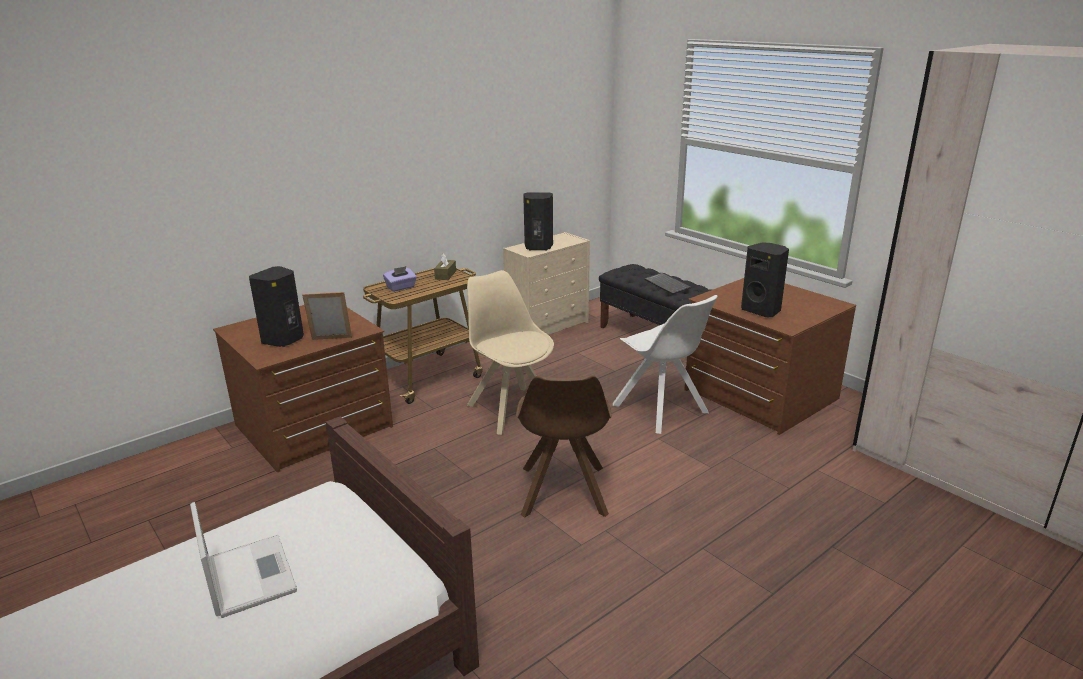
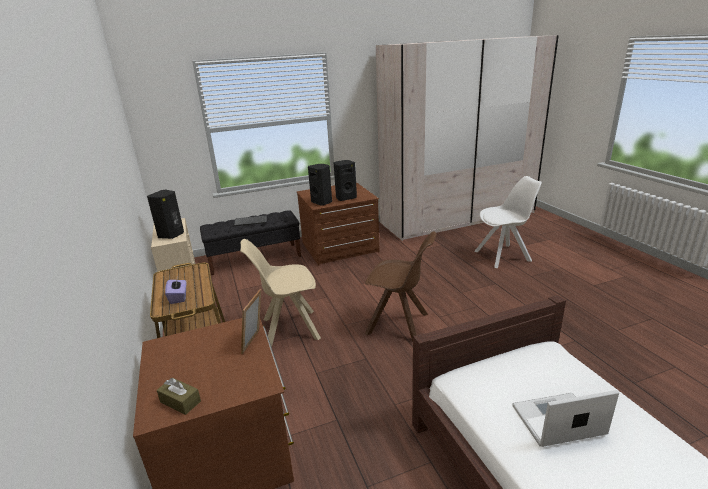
camera: 70 degrees left, 0 degrees up
black speaker [249,266,304,347] -> black speaker moved to [308,164,332,206]
brown tissue box [434,254,456,280] -> brown tissue box moved to [157,378,201,415]
white chair [613,295,718,434] -> white chair moved to [474,176,542,268]

